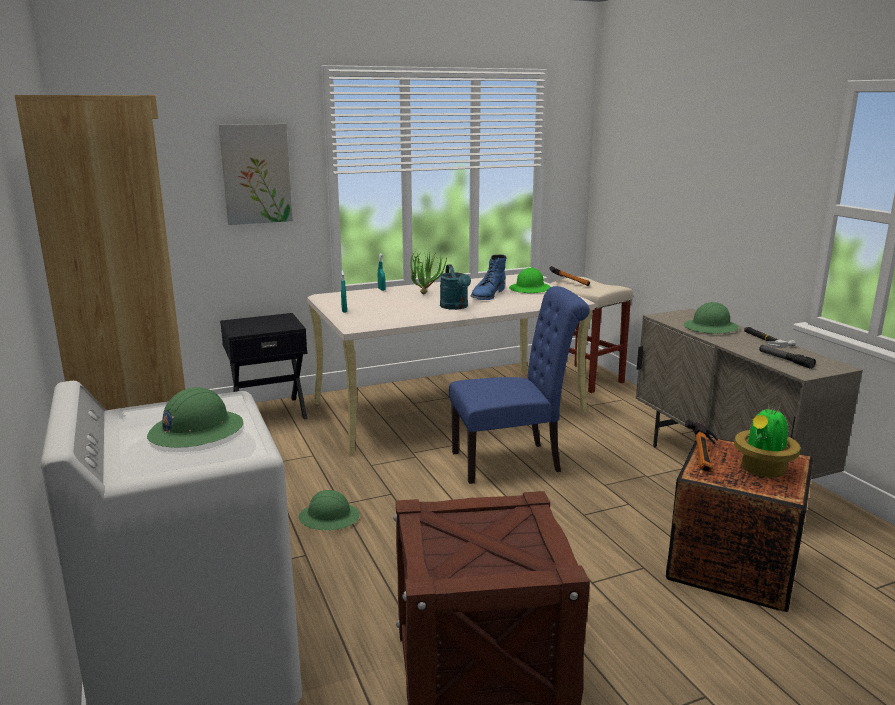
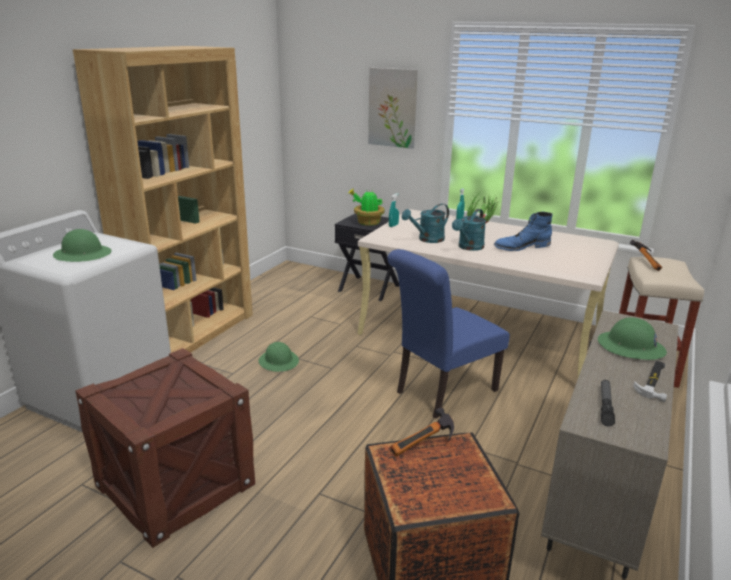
camera: 50 degrees right, 5 degrees up
blue chair [449,286,590,484] -> blue chair turned 105 degrees clockwise [387,249,510,419]
green hard hat [509,268,551,293] -> none
potted plant [734,407,801,477] -> potted plant moved to [348,189,385,226]
none -> turquoise watering can [402,203,449,243]

